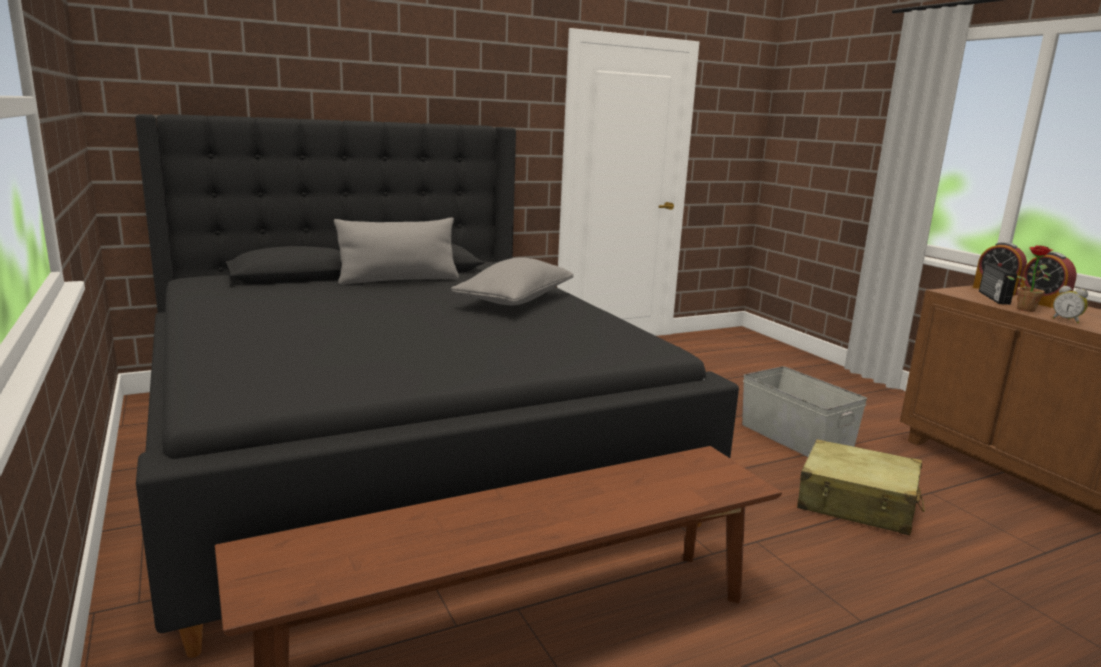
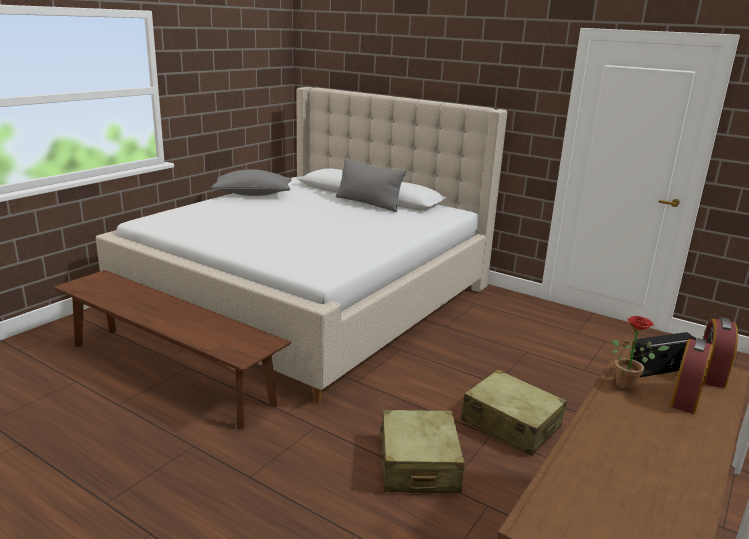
camera: 60 degrees right, 5 degrees up
black bed [135,114,739,658] -> beige bed [96,87,507,403]
grey pillow [451,257,573,305] -> grey pillow moved to [211,169,292,196]
grey storage box [742,366,867,457] -> beige suitcase [461,370,567,456]
alarm clock [1052,286,1088,324] -> none

